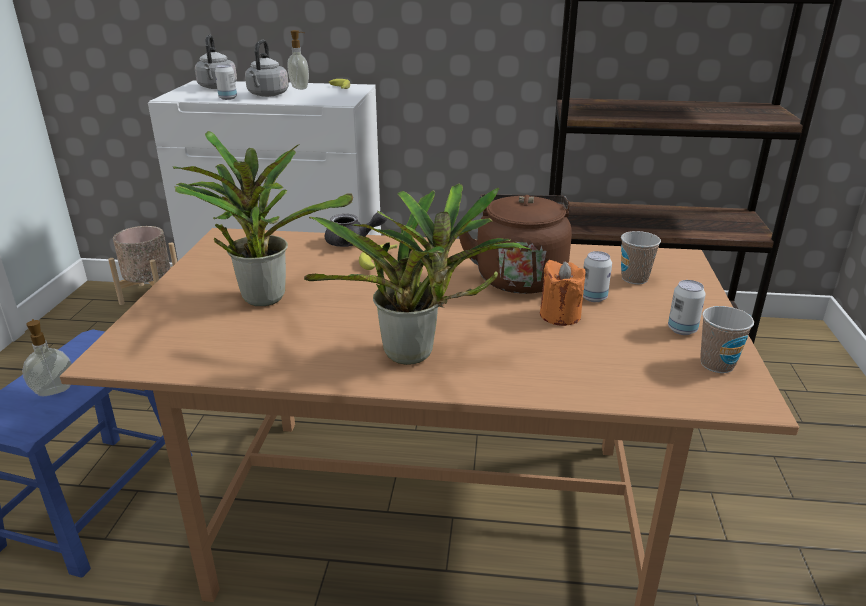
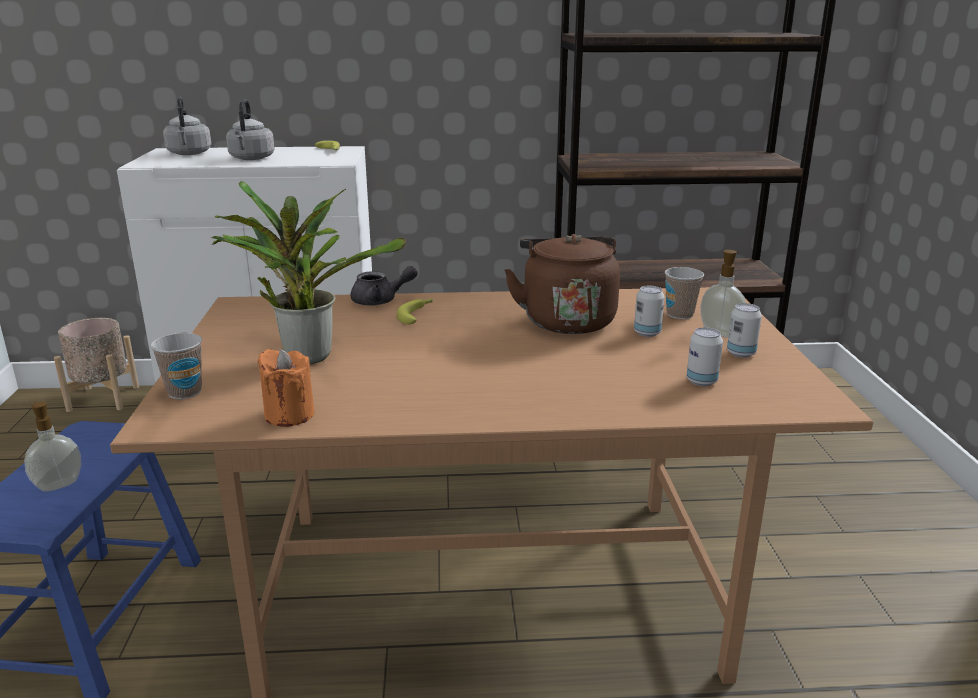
camera: 10 degrees left, 5 degrees down
can [215,64,237,100] -> can moved to [687,327,723,386]
soap dispenser [287,30,309,90] -> soap dispenser moved to [701,250,746,338]
potted plant [304,184,532,365] -> none
orange candle [540,260,585,326] -> orange candle moved to [257,349,315,427]
cup [700,306,754,373] -> cup moved to [151,333,202,399]

